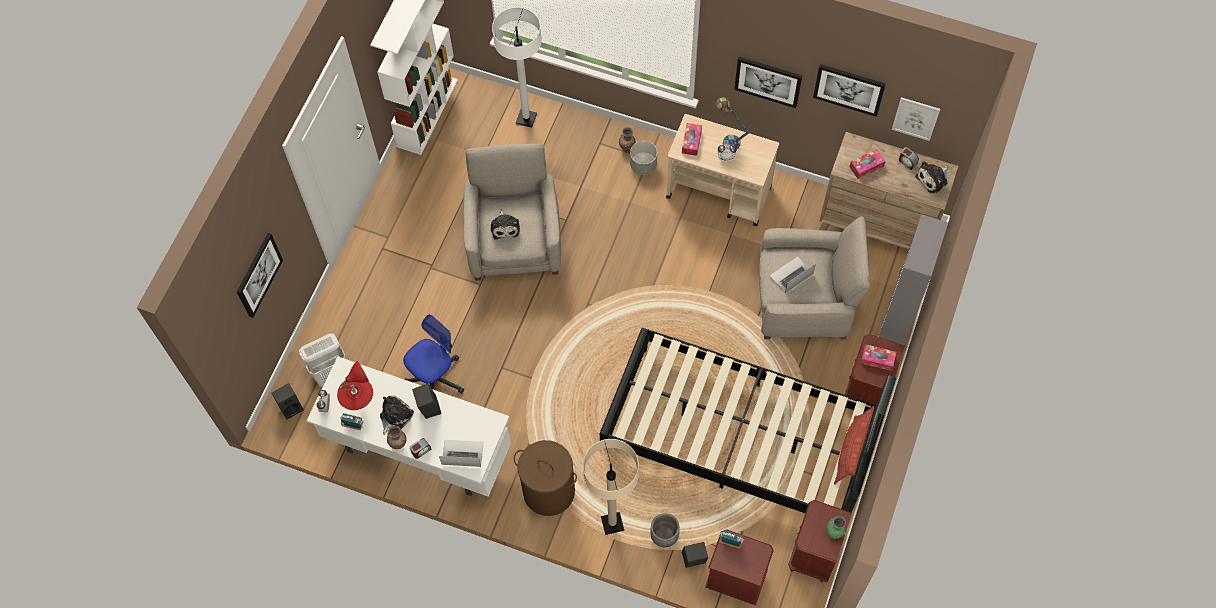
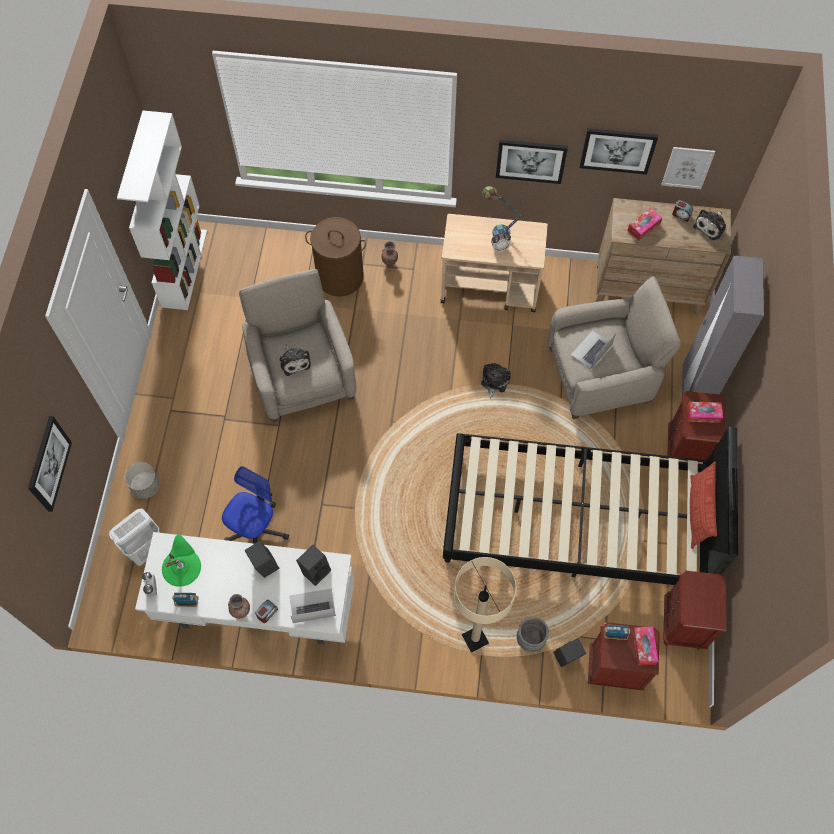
camera: 15 degrees left, 0 degrees up
black speaker [271,383,304,419] -> black speaker moved to [296,545,331,586]
red table lamp [337,361,373,410] -> green table lamp [162,533,201,587]
plush toy [380,396,414,435] -> plush toy moved to [481,363,510,398]
white floor lamp [492,7,542,127] -> none
brown laundry basket [513,440,577,516] -> brown laundry basket moved to [305,217,366,297]
grey planter [630,141,657,175] -> grey planter moved to [125,462,160,499]
tissue box [682,123,702,156] -> tissue box moved to [632,627,658,666]
green vase [826,516,846,539] -> none

